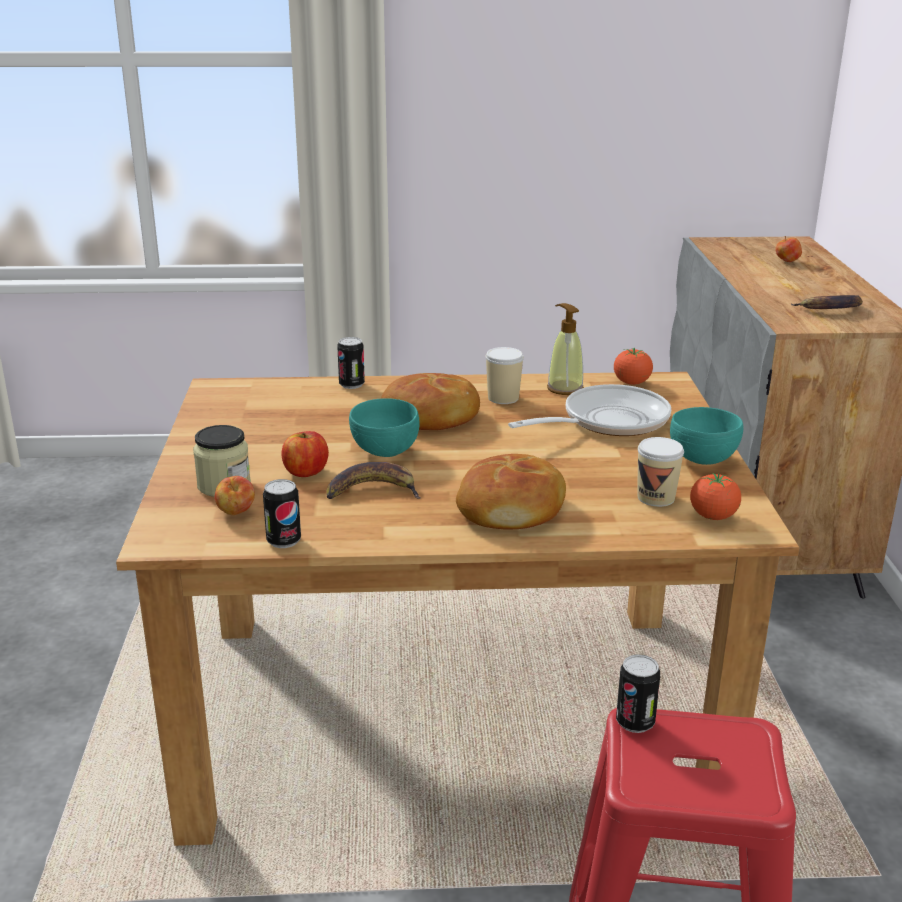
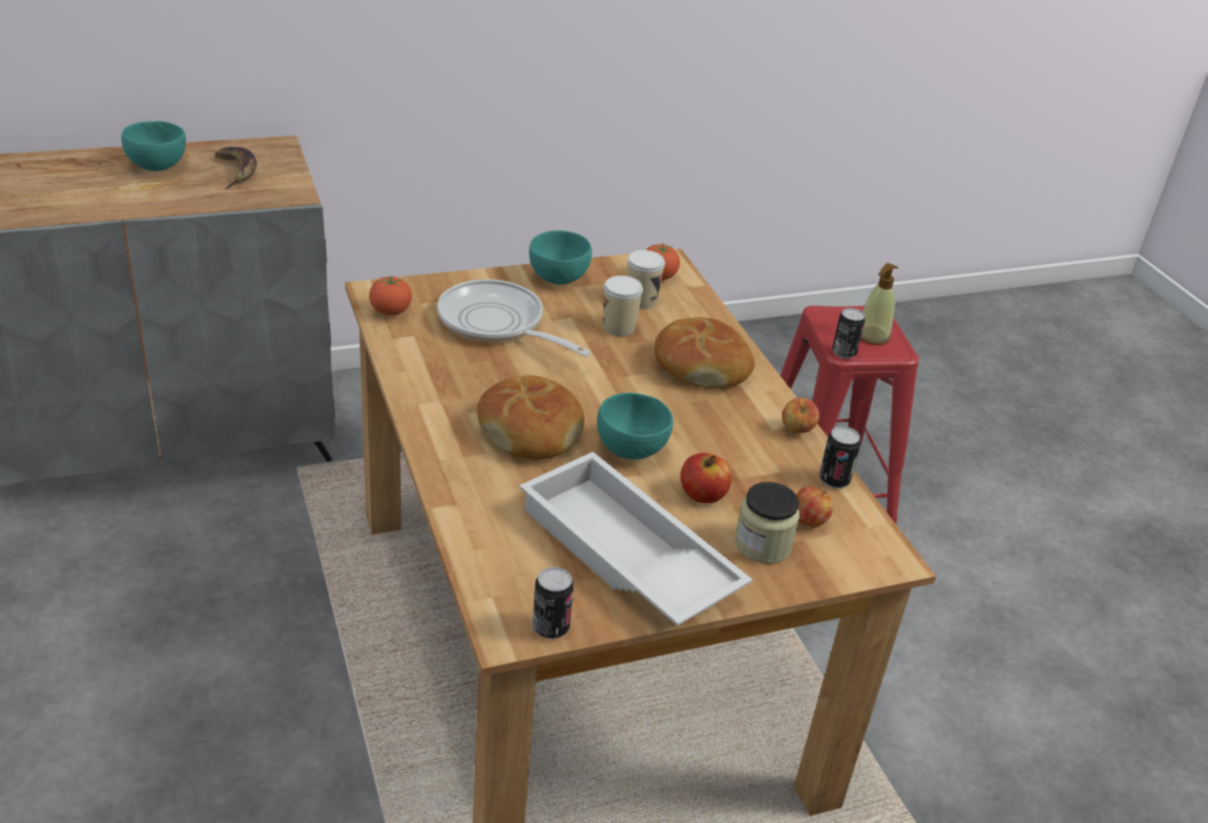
camera: 110 degrees left, 10 degrees up
banana [326,462,421,499] -> none
can [337,337,365,389] -> can moved to [532,567,574,639]
cup [486,347,524,404] -> cup moved to [603,276,643,336]
soap dispenser [547,303,584,395] -> soap dispenser moved to [861,263,898,345]
apple [775,236,802,262] -> apple moved to [782,398,819,433]
none -> turquoise bowl [121,121,186,171]
none -> white tray [519,452,753,626]

